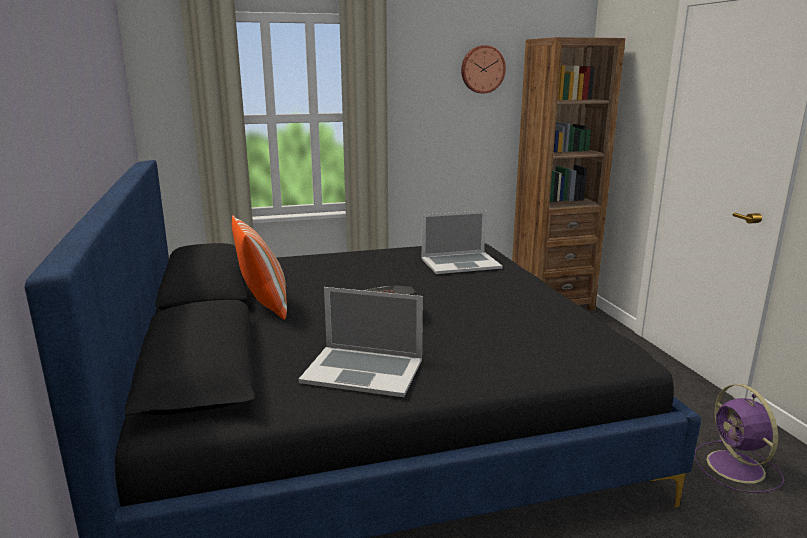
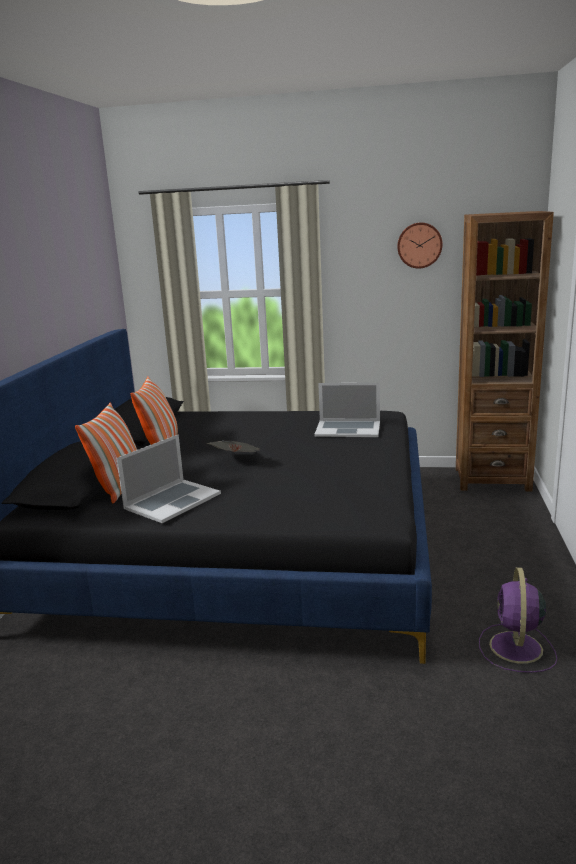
camera: 25 degrees right, 0 degrees up
laptop [298,287,423,397] -> laptop turned 90 degrees counterclockwise [116,434,221,523]
none -> pillow [75,403,137,503]

